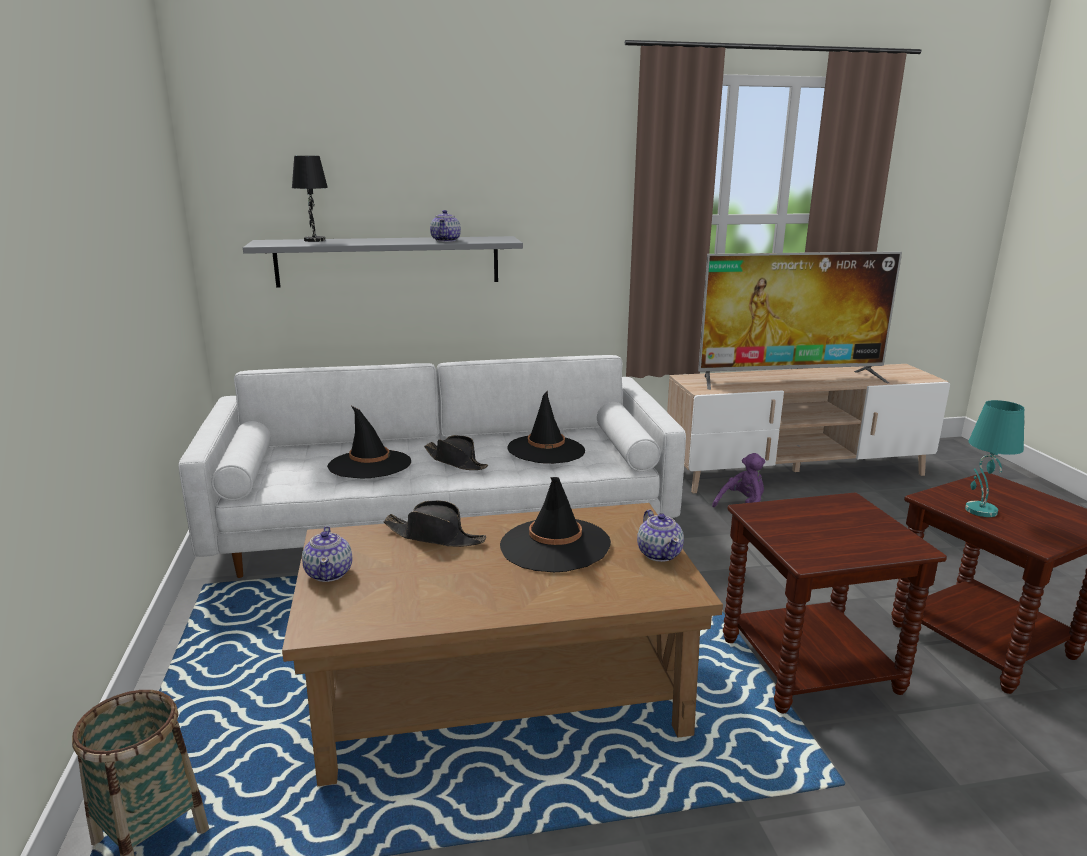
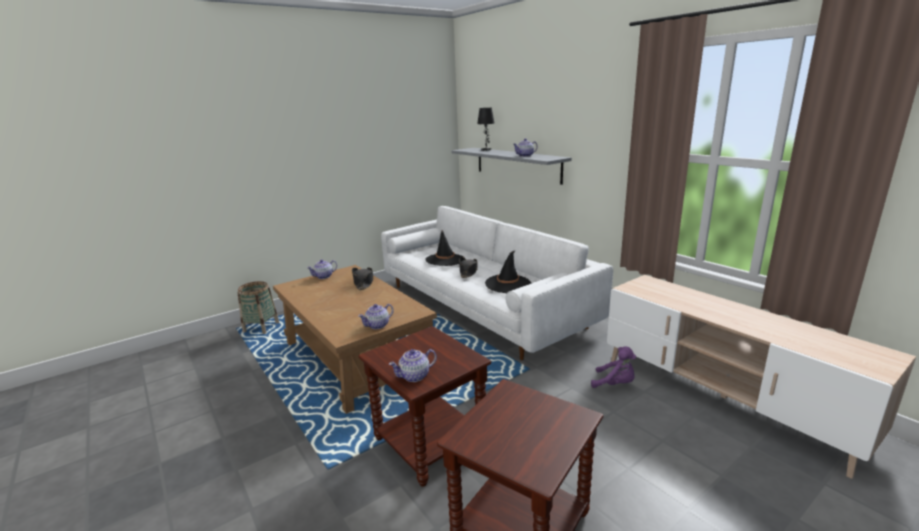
camera: 65 degrees right, 0 degrees up
black hat [500,477,611,572] -> none
television [698,251,902,390] -> none
turquoise table lamp [965,400,1024,517] -> none
none -> teapot [389,349,437,382]

